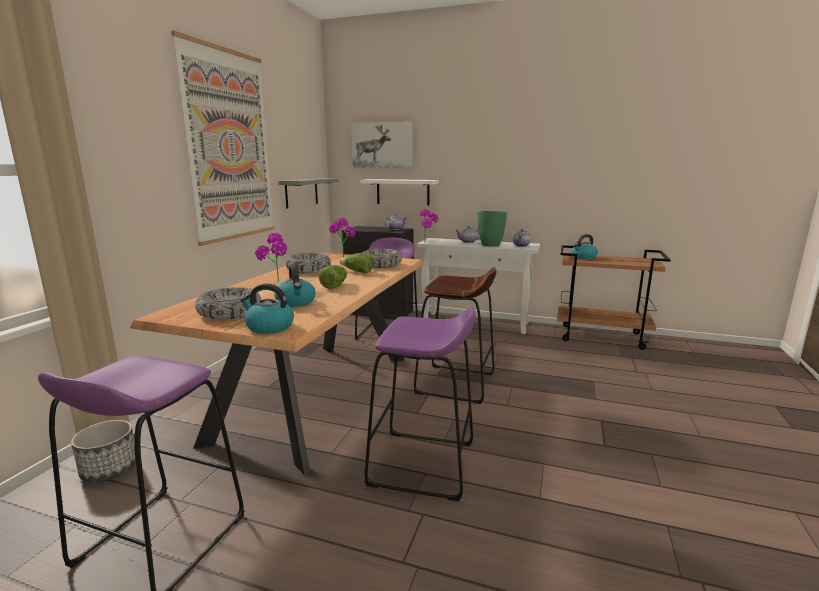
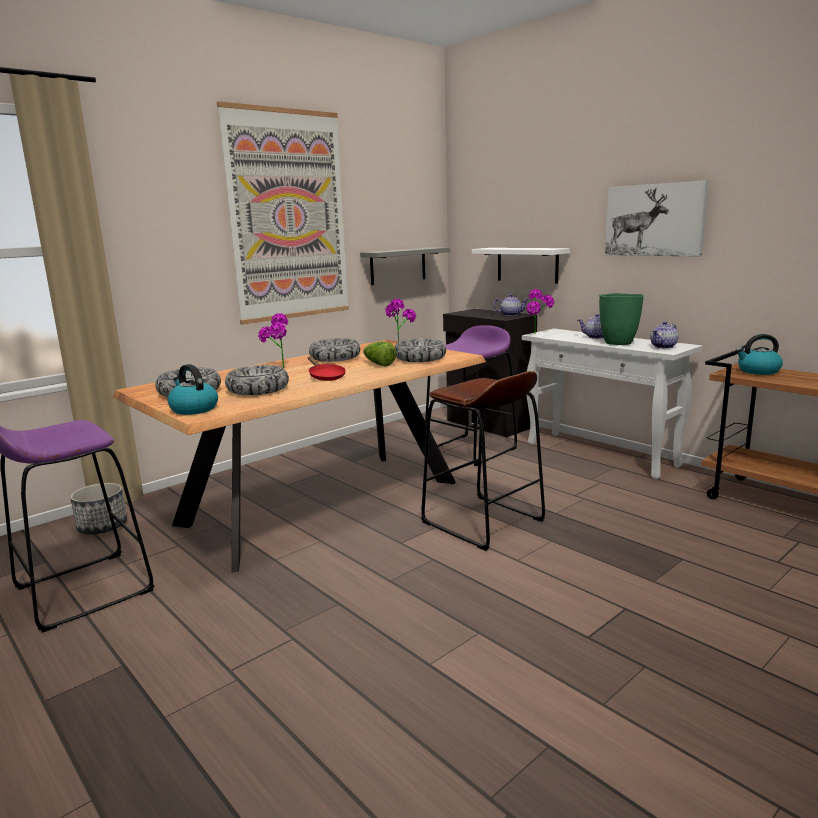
camera: 30 degrees right, 0 degrees up
kettle [274,265,316,307] -> bowl [225,365,289,395]
lettuce [319,265,347,289] -> red frying pan [308,356,346,381]
picture [351,121,413,168] -> picture moved to [605,180,709,257]
purple stool [365,307,476,501] -> none

